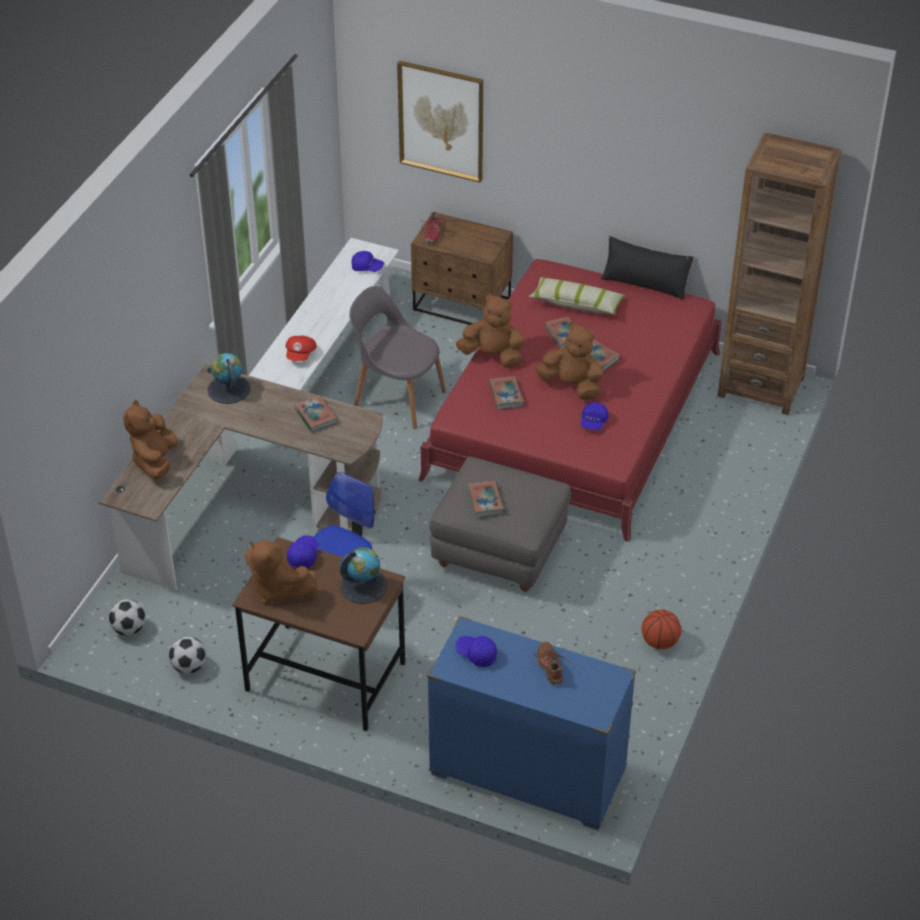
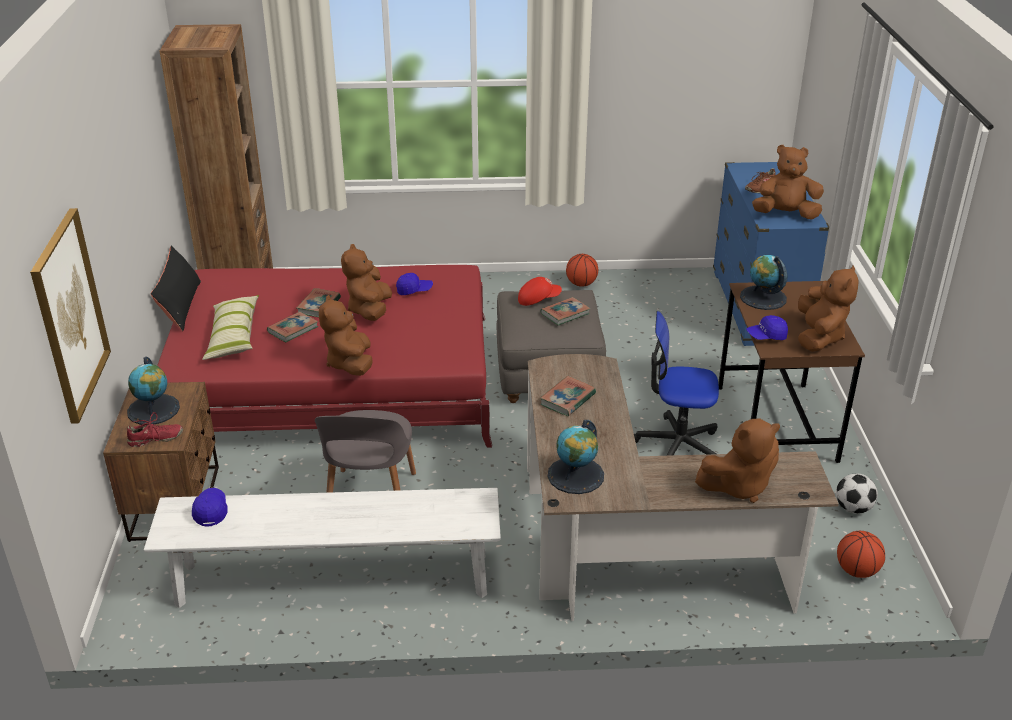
camera: 115 degrees left, 10 degrees down
football [109,599,146,636] -> basketball [837,531,885,578]
red cap [285,336,317,361] -> red cap moved to [518,277,562,306]
blue cap [456,636,497,667] -> brown plush toy [752,145,824,220]
book [489,376,525,409] -> none
none -> globe [127,357,180,425]

